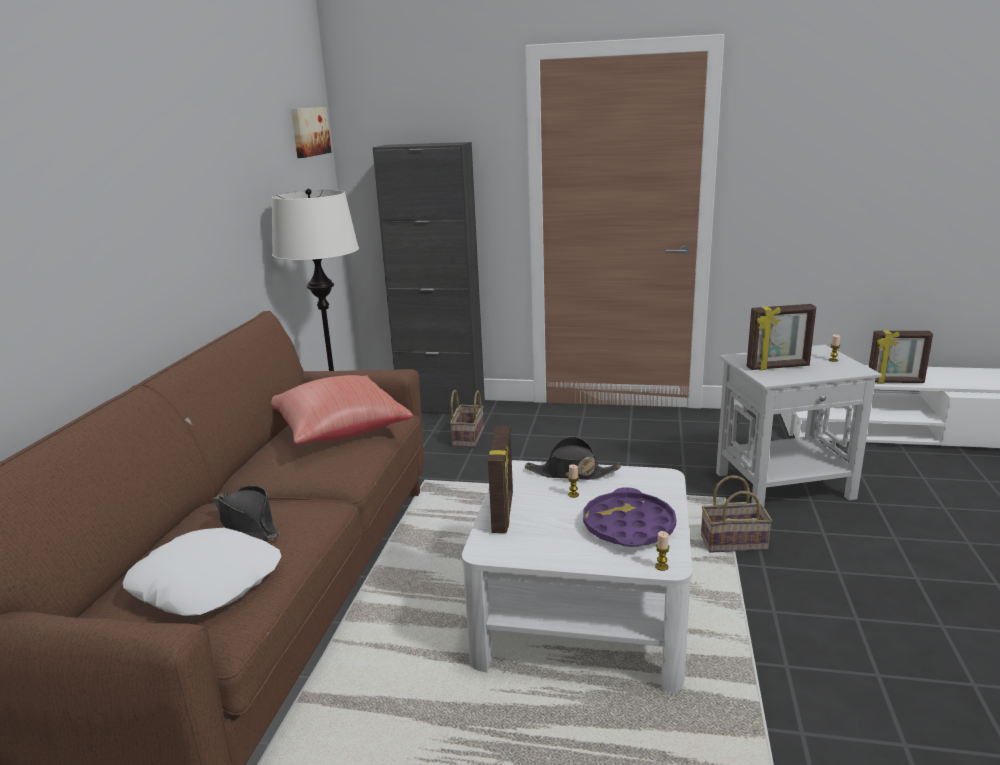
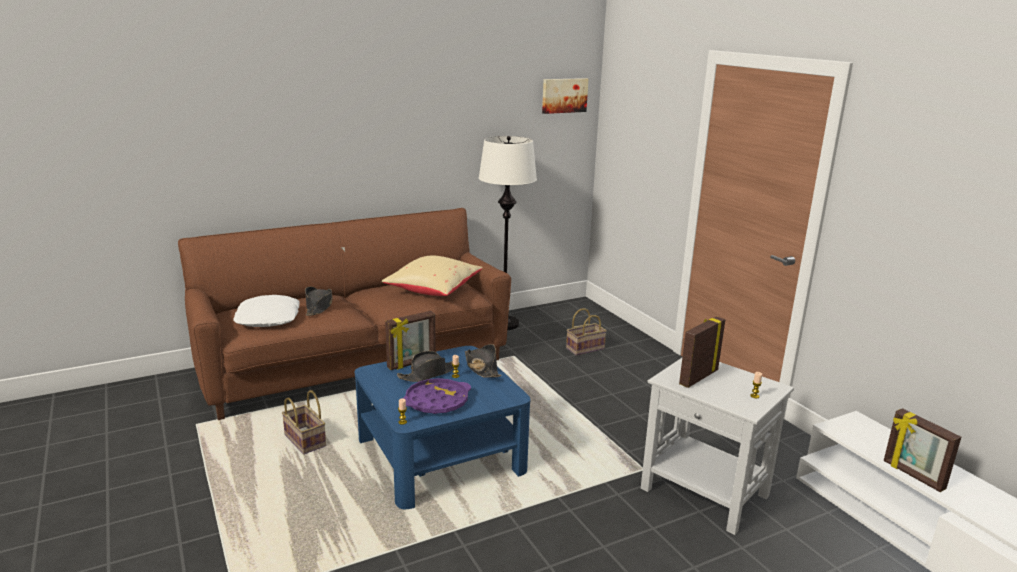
camera: 50 degrees right, 0 degrees up
red pillow [271,375,413,444] -> beige pillow [382,256,483,296]
black cabinet [373,142,485,414] -> none
white coffee table [462,460,692,692] -> blue coffee table [355,346,530,509]
basket [701,475,772,553] -> basket moved to [282,390,326,454]
picture frame [747,304,816,370] -> picture frame turned 90 degrees clockwise [679,316,725,388]
none -> black hat [397,351,460,382]

